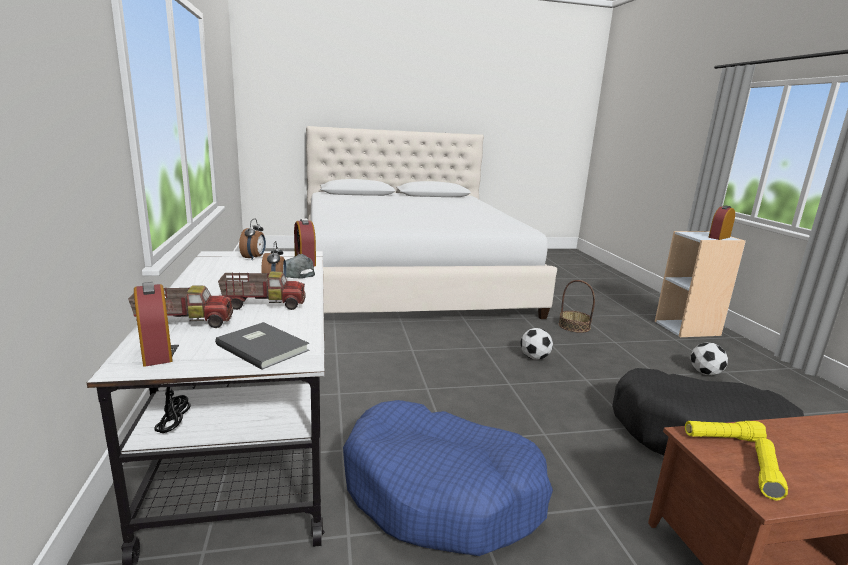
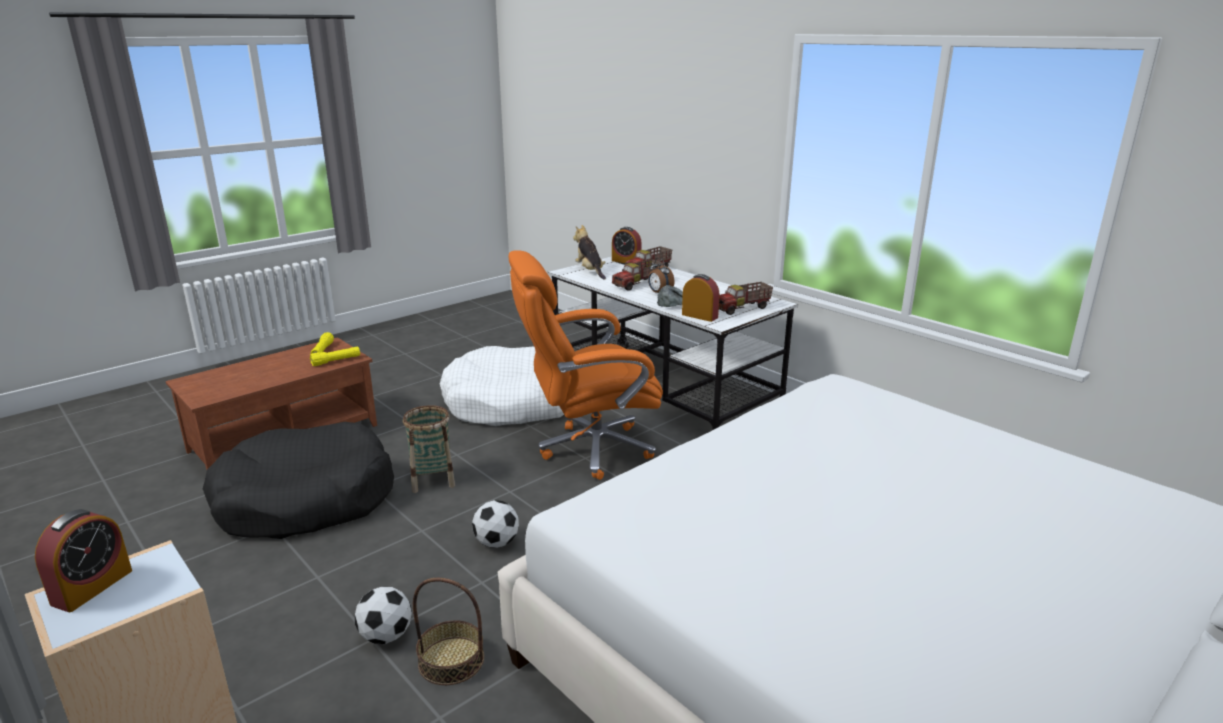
camera: 150 degrees right, 5 degrees up
grey book [215,322,309,370] -> plush toy [573,225,606,280]
alarm clock [239,219,266,260] -> toy truck [719,282,773,315]
blue dog bed [343,400,553,556] -> white dog bed [440,346,564,426]
football [691,343,728,376] -> football moved to [355,587,412,644]
none -> basket [403,405,455,493]
none -> orange office chair [509,250,663,480]

